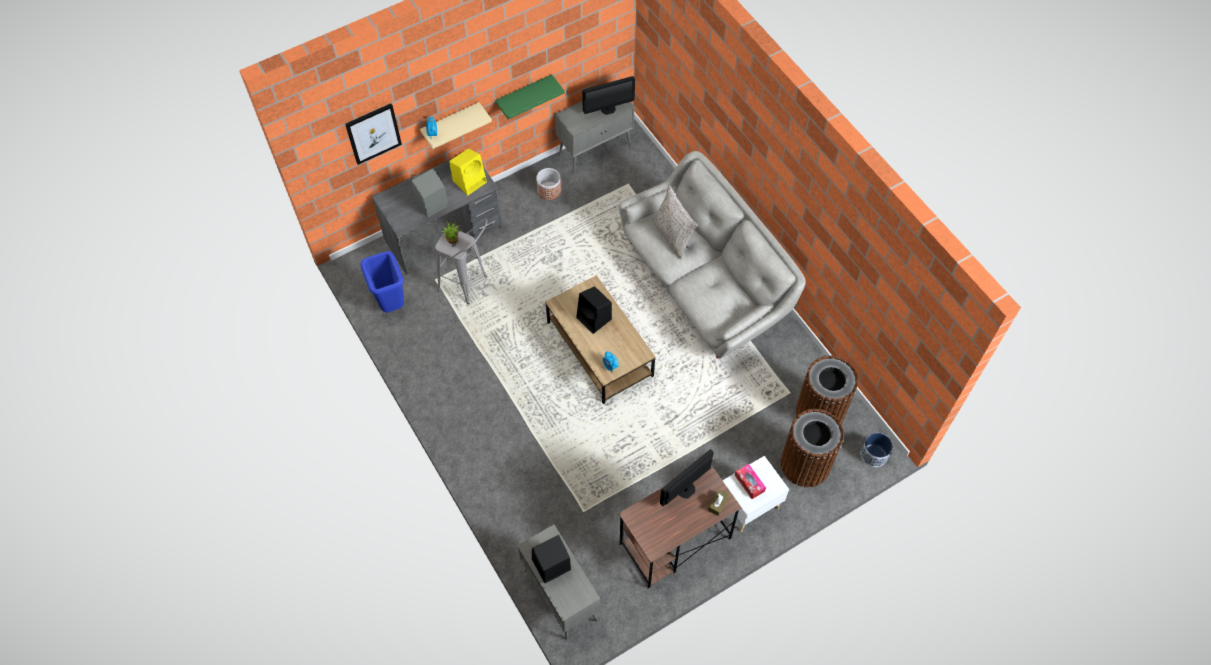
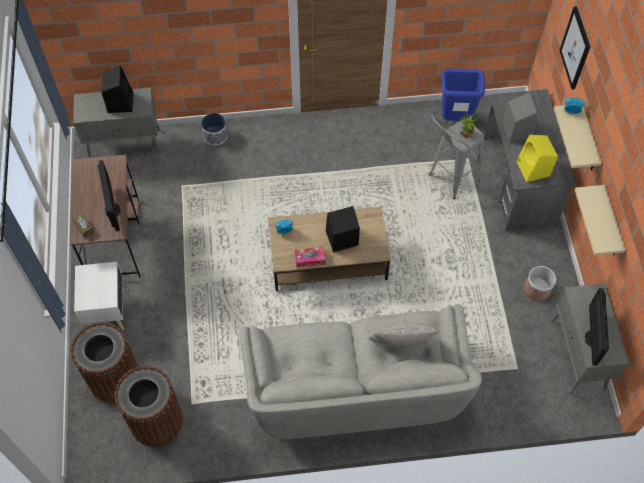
camera: 115 degrees right, 0 degrees up
green shelf [495,74,565,119] -> beige shelf [575,185,625,255]
tissue box [735,464,766,499] -> tissue box moved to [295,247,325,268]
planter [860,433,893,467] -> planter moved to [201,113,228,145]

